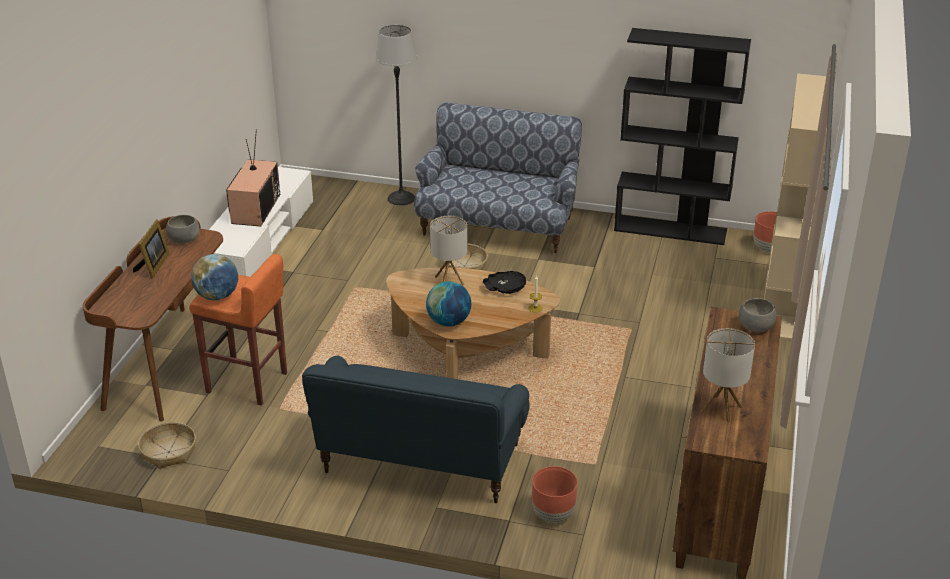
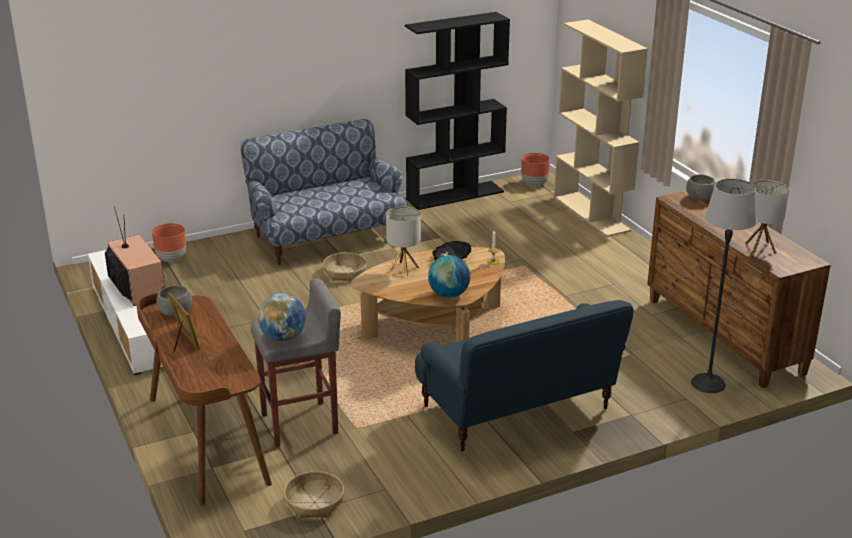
camera: 40 degrees left, 5 degrees down
orange stool [189,254,287,406] -> grey stool [251,278,341,447]
floor lamp [376,25,417,206] -> floor lamp moved to [691,179,757,393]
brown planter [532,466,578,523] -> brown planter moved to [152,223,186,262]

